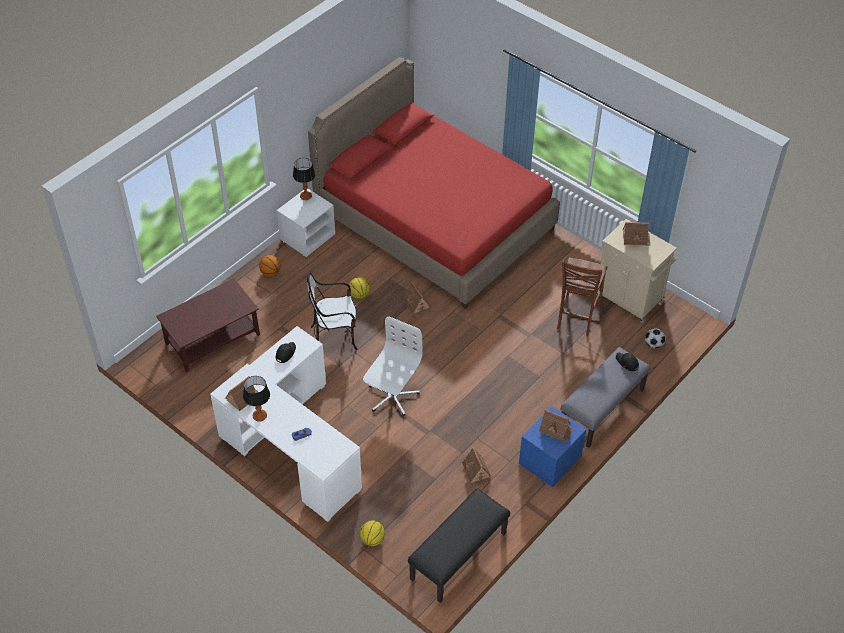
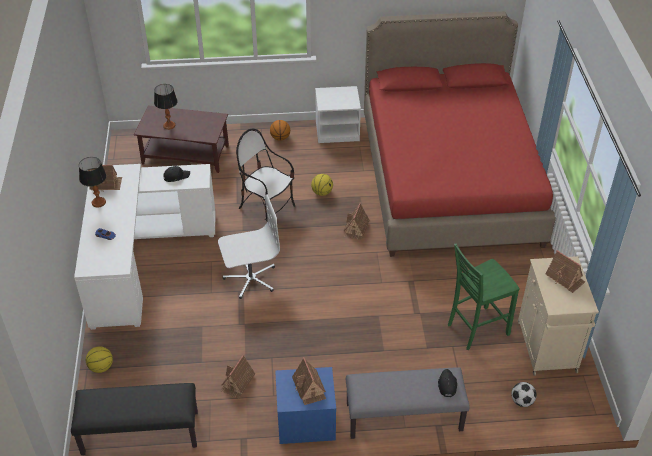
camera: 45 degrees right, 5 degrees down
table lamp [293,158,315,200] -> table lamp moved to [154,84,178,130]
brown chair [557,258,607,336] -> green chair [448,244,519,350]

